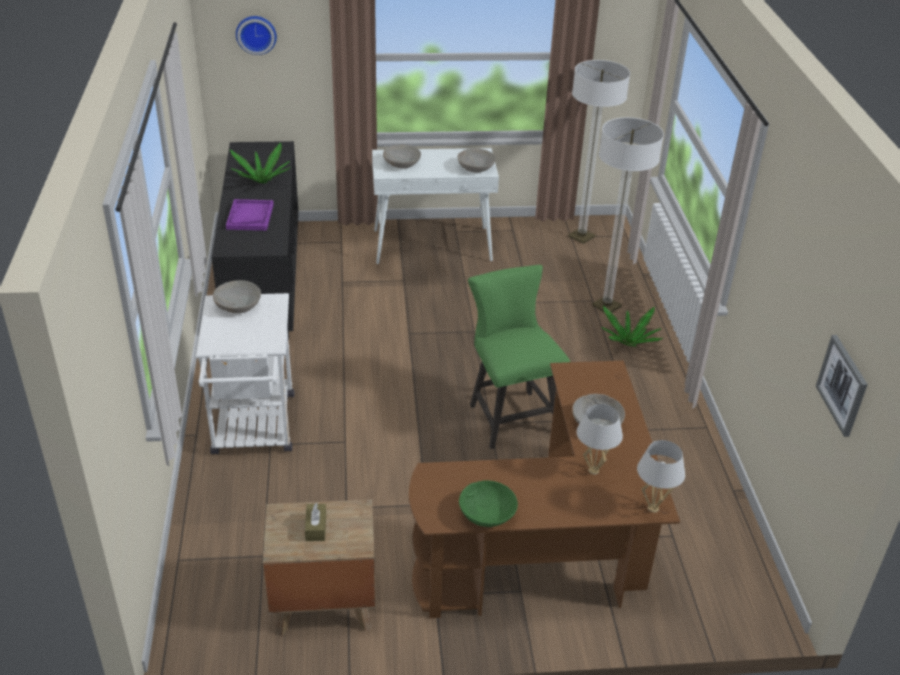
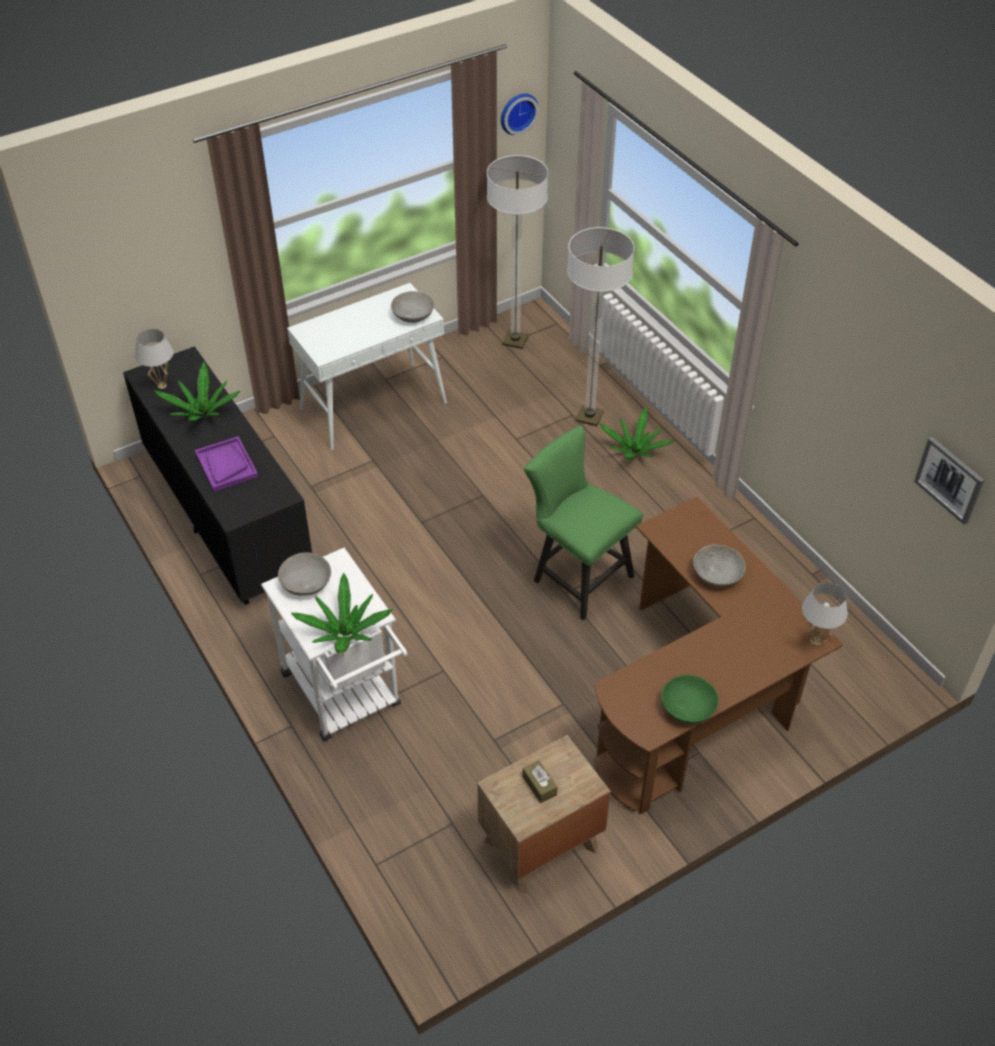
camera: 25 degrees left, 10 degrees up
wall clock [236,16,277,55] -> wall clock moved to [501,93,539,135]
grey bowl [383,144,421,168] -> none
white table lamp [577,404,623,475] -> white table lamp moved to [135,329,174,389]
none -> potted plant [291,573,393,653]

